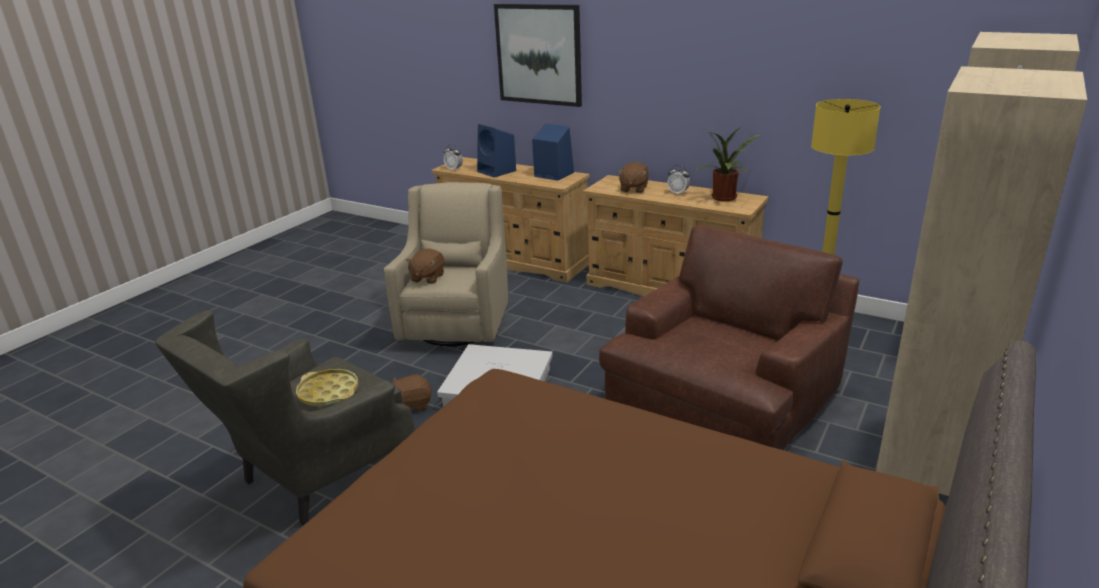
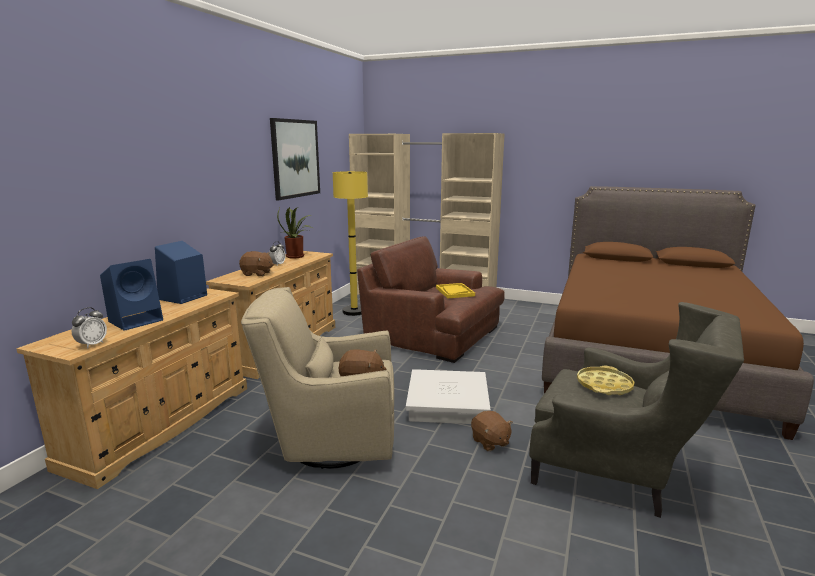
camera: 100 degrees left, 10 degrees down
picture [494,4,582,107] -> picture moved to [270,118,320,200]
none -> yellow tray [436,283,475,299]

